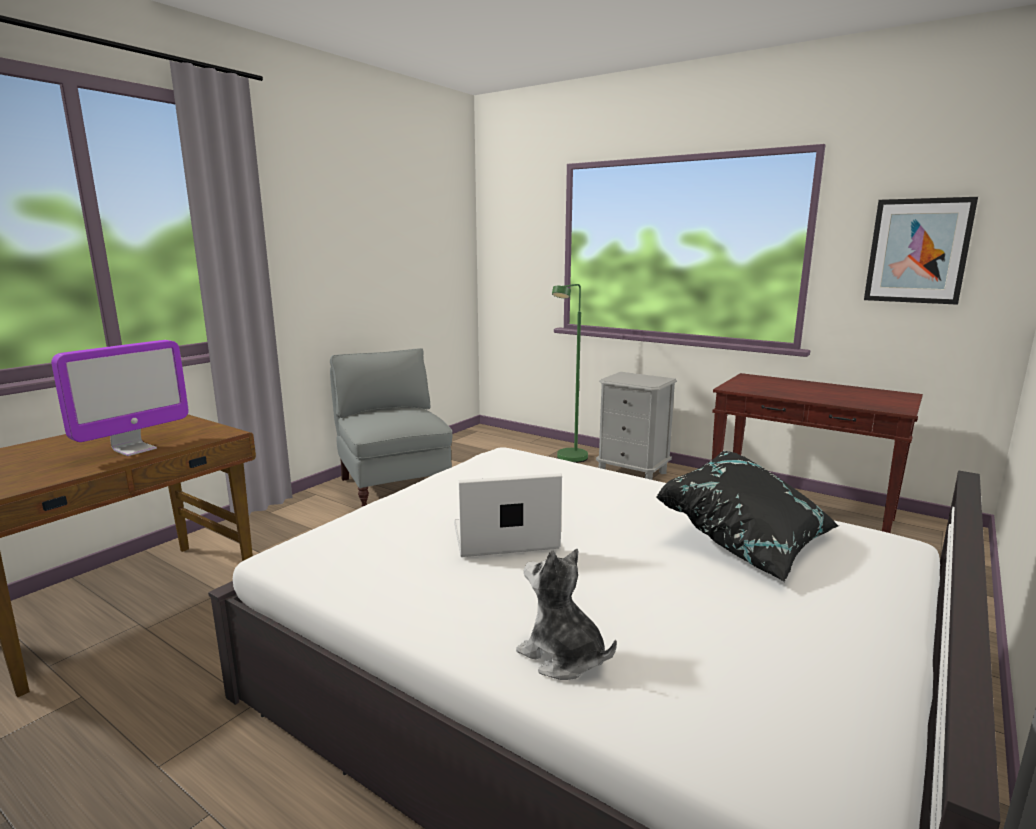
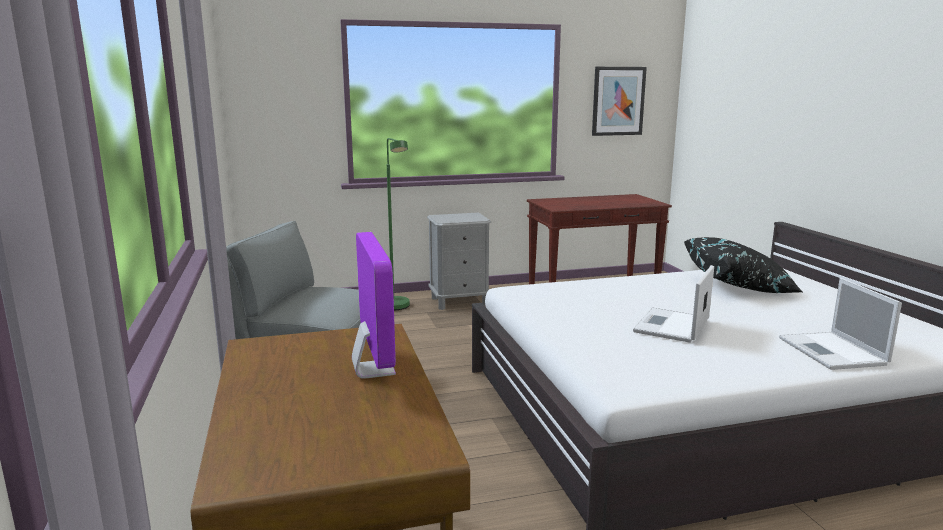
camera: 50 degrees left, 0 degrees up
plush toy [516,549,617,680] -> laptop [779,278,902,370]

